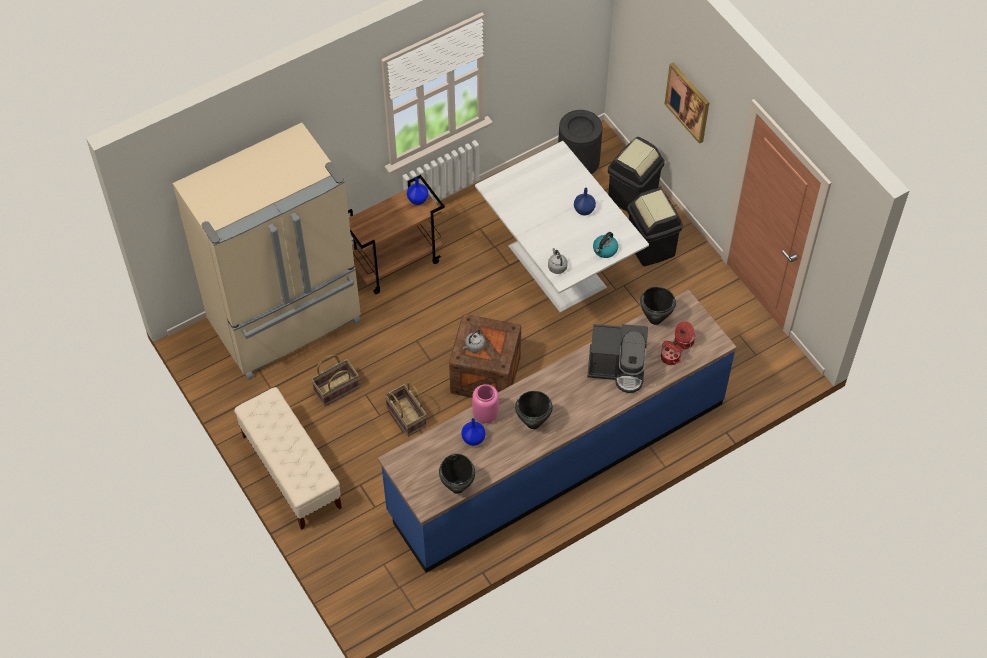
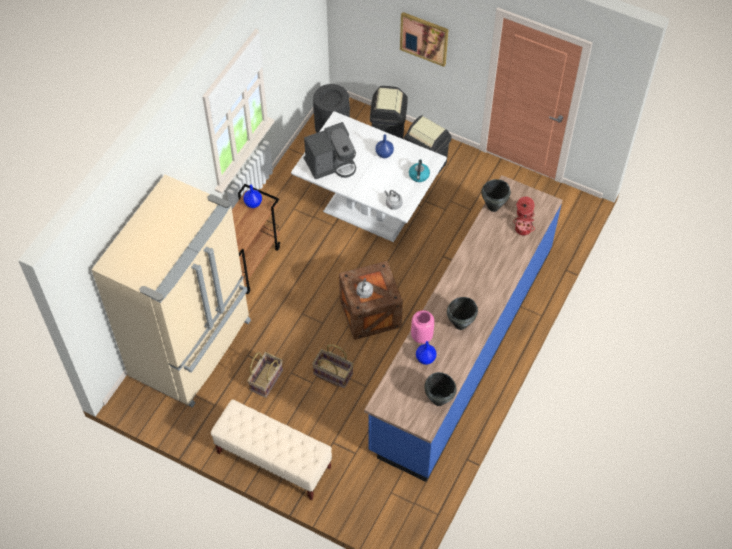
camera: 30 degrees left, 0 degrees up
coffee machine [587,324,648,393] -> coffee machine moved to [304,122,356,179]

